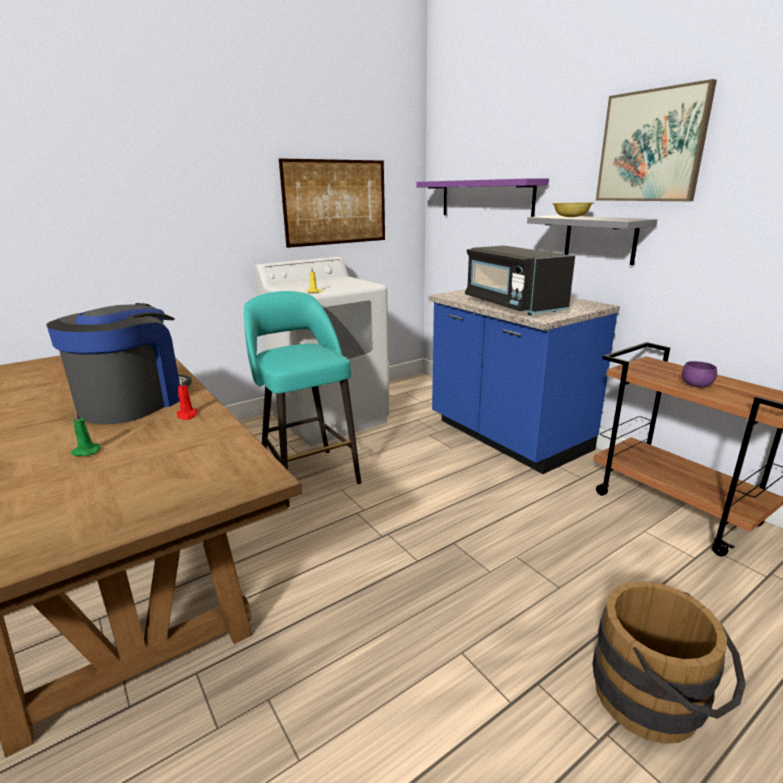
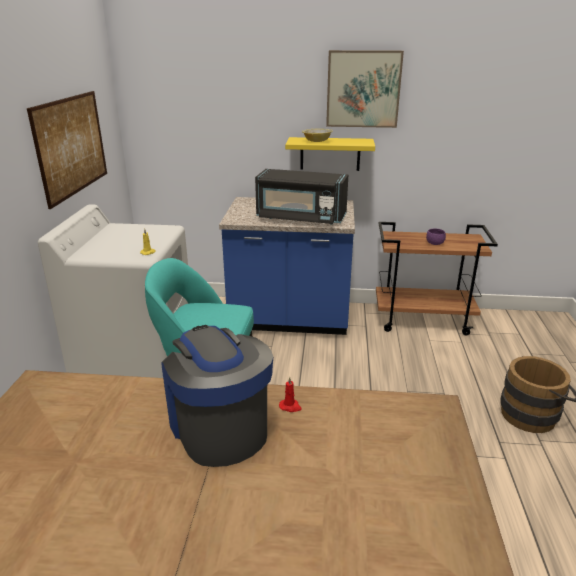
camera: 50 degrees left, 5 degrees up
green candle [71,410,101,456] -> none
purple shelf [416,178,549,217] -> none
grey shelf [527,215,658,265] -> yellow shelf [285,137,375,171]

